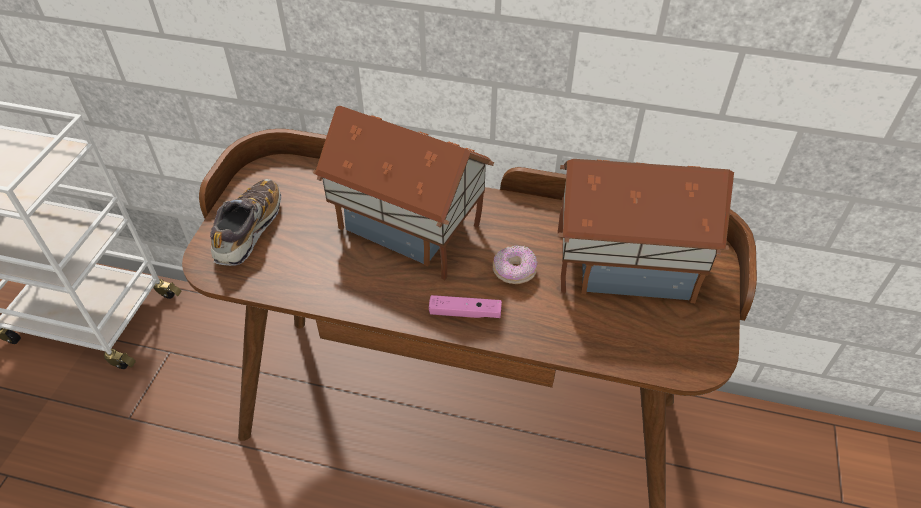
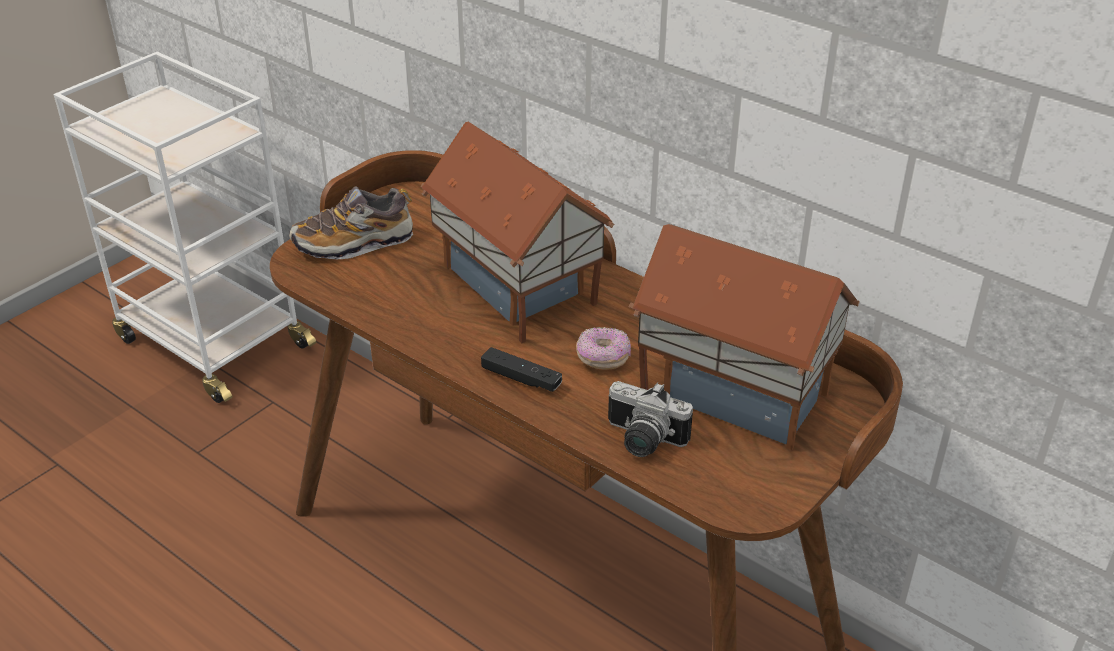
camera: 25 degrees right, 10 degrees down
shoe [210,179,281,266] -> shoe turned 150 degrees counterclockwise [289,186,413,259]
pink game controller [429,295,502,318] -> black game controller [481,347,562,392]
none -> camera [608,381,693,457]

